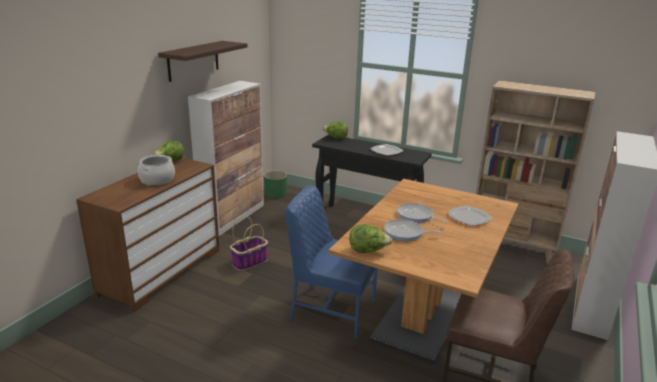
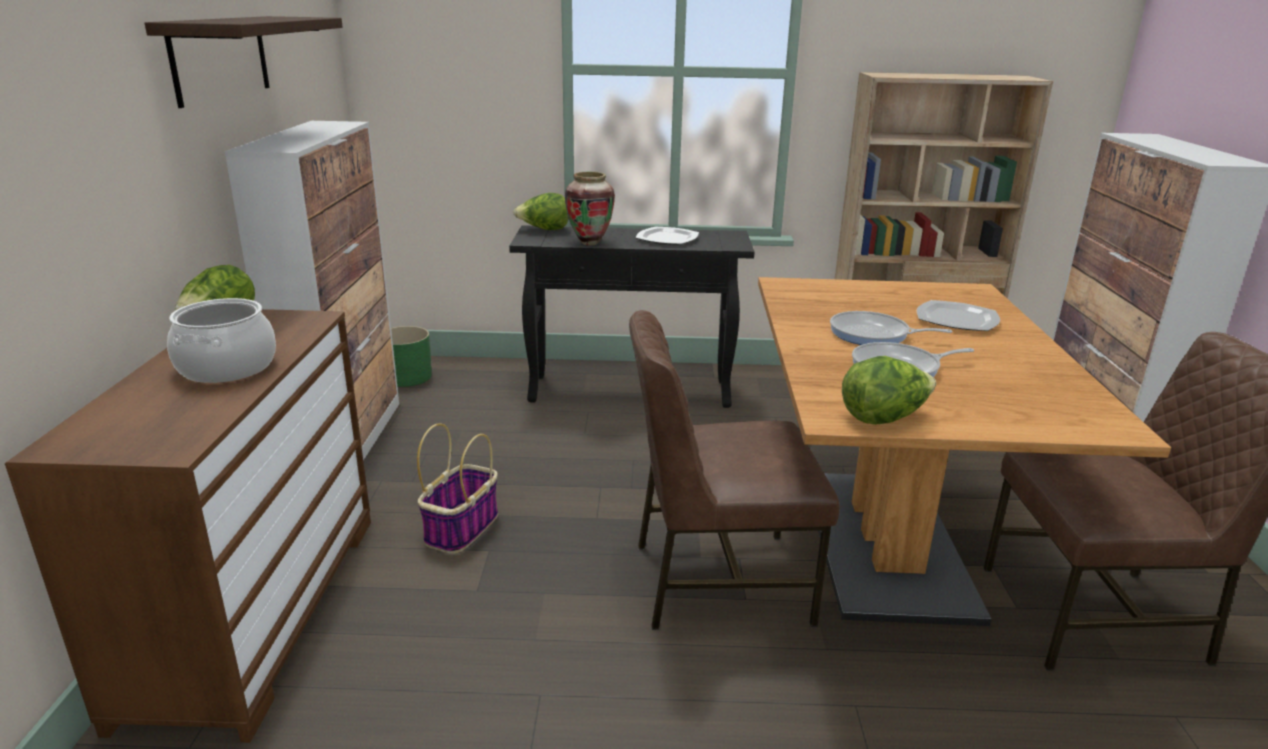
camera: 25 degrees left, 0 degrees up
blue chair [286,186,378,340] -> brown chair [629,310,840,630]
none -> vase [565,172,615,245]

